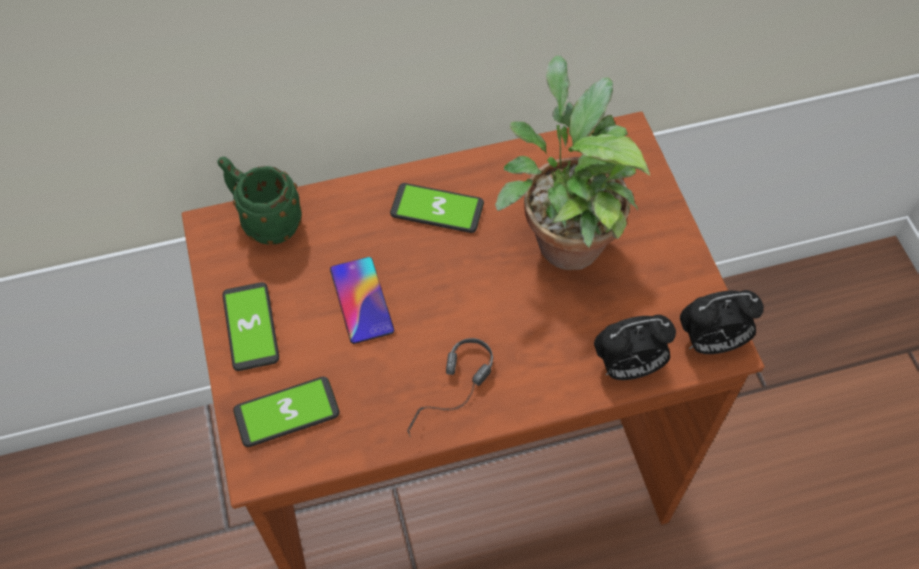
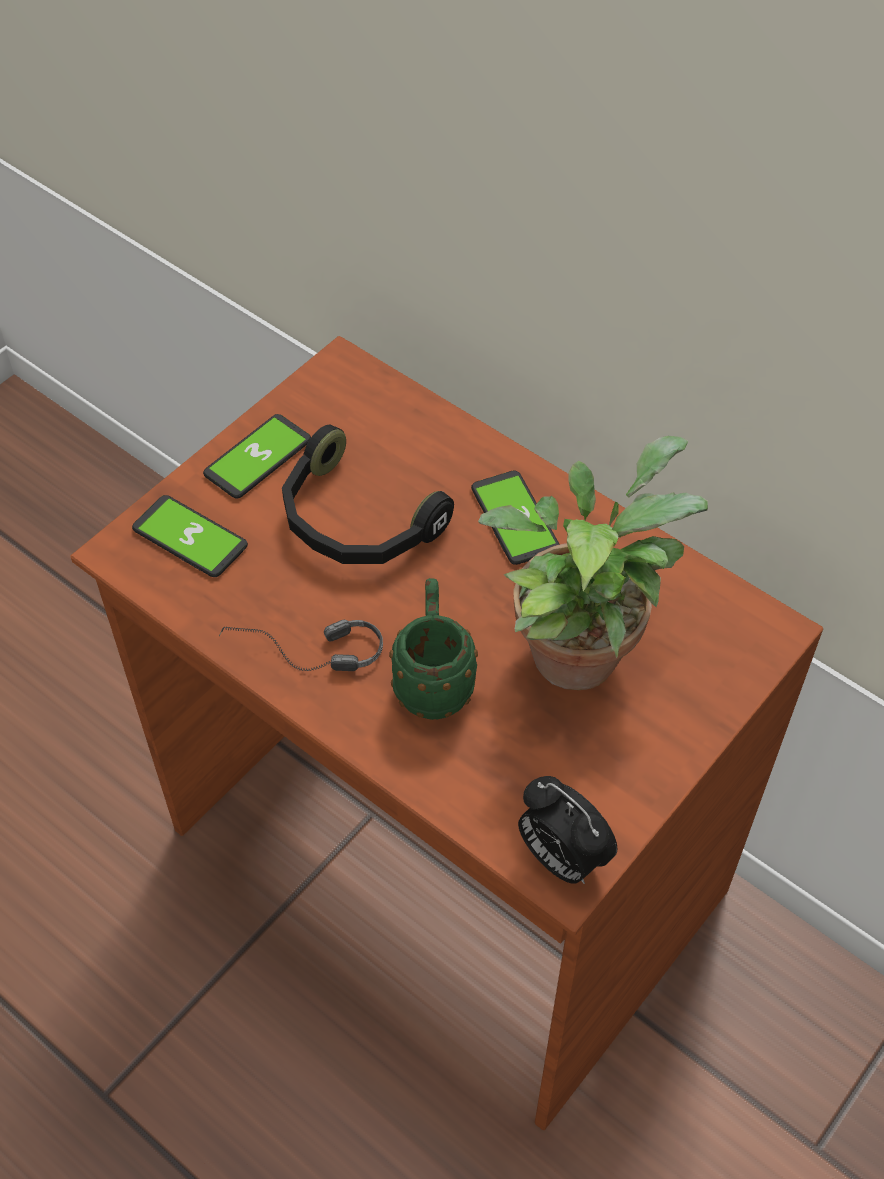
camera: 55 degrees right, 5 degrees down
green mug [217,156,301,245] -> green mug moved to [389,578,478,720]
phone [330,257,394,344] -> black headphones [282,425,454,564]
alarm clock [594,315,676,380] -> none

